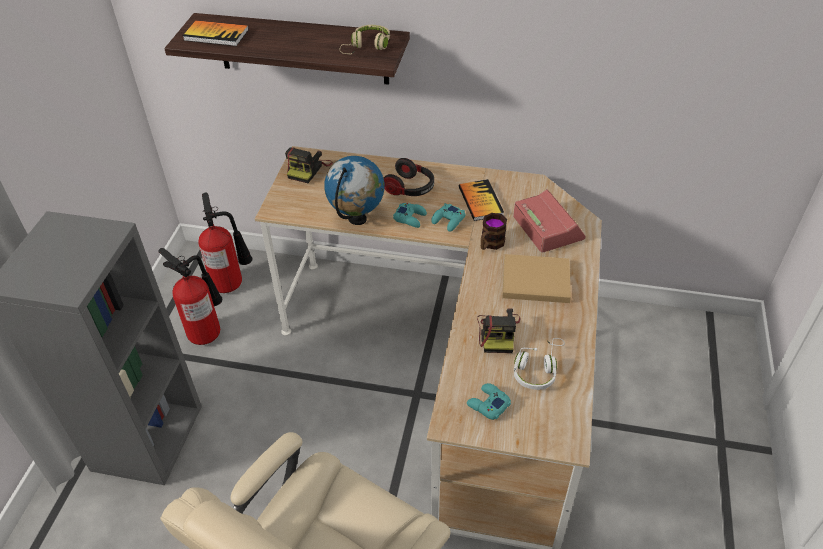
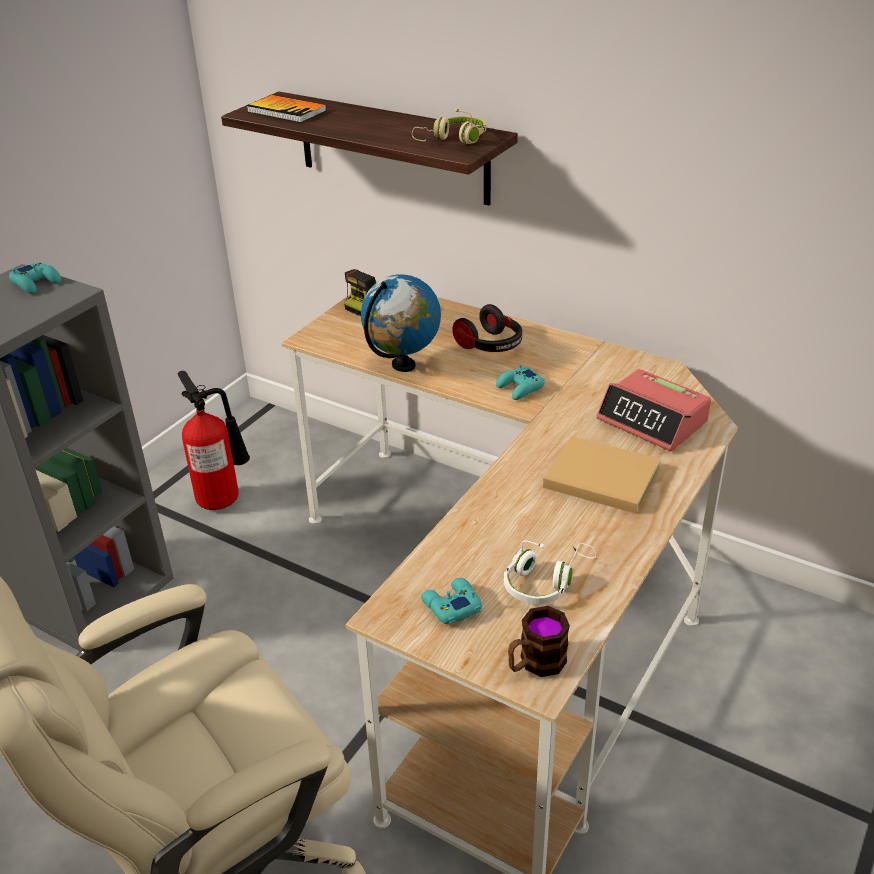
camera: 20 degrees right, 10 degrees down
fire extinguisher [199,193,253,293] -> none
turquoise game controller [393,203,427,228] -> turquoise game controller moved to [9,263,61,294]
book [459,179,504,221] -> none
camera [477,309,520,353] -> none
mug [481,213,507,250] -> mug moved to [508,606,570,677]
alarm clock [513,189,586,253] -> alarm clock turned 135 degrees clockwise [596,369,711,451]

